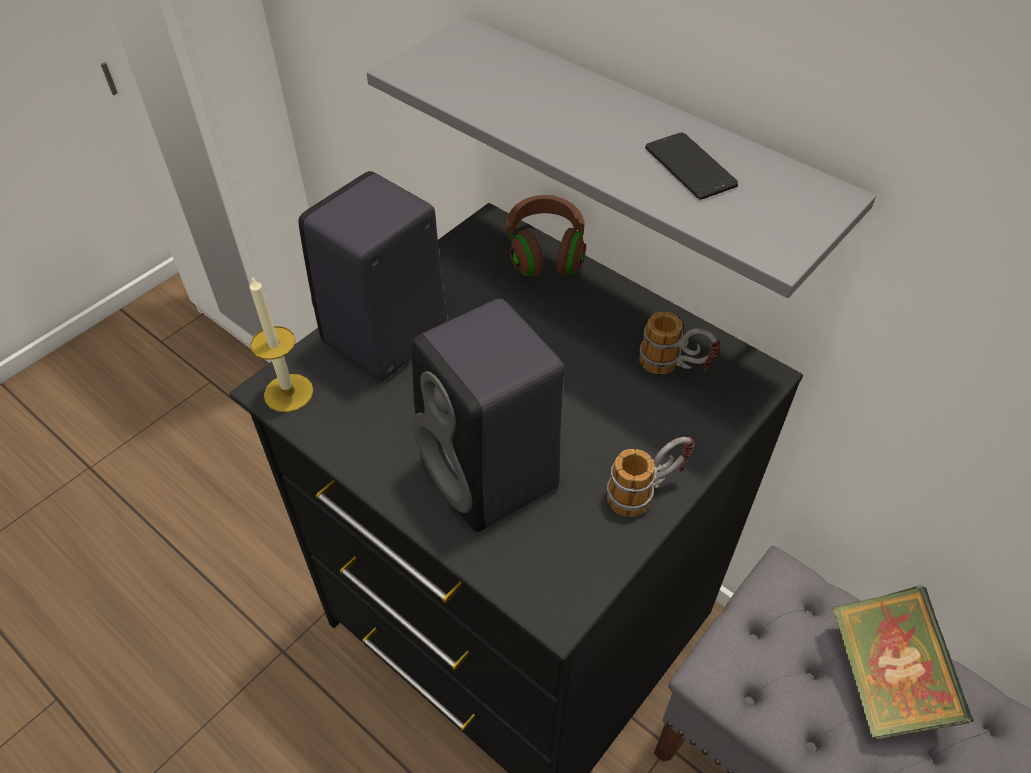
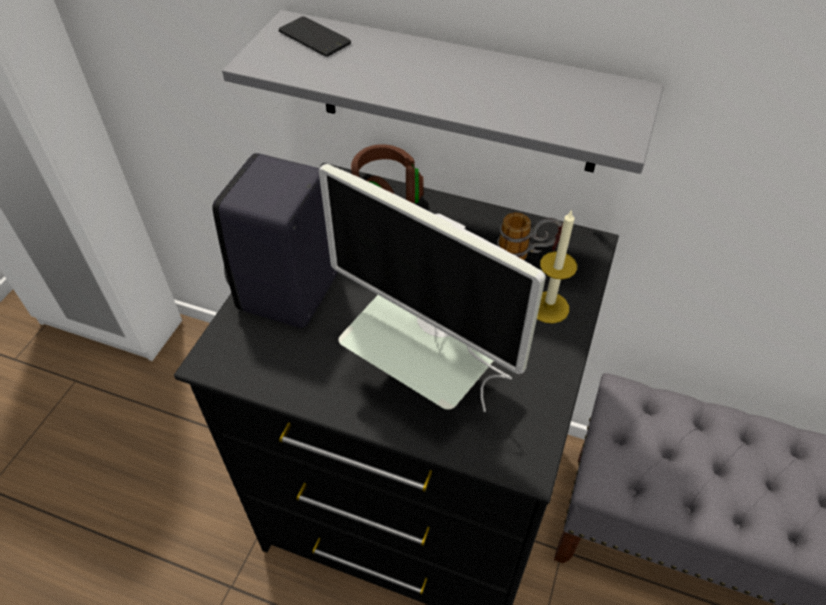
camera: 20 degrees left, 0 degrees up
candle [250,276,313,412] -> candle moved to [537,209,577,323]
black speaker [412,298,564,532] -> monitor [319,164,545,412]
mug [607,437,694,517] -> none
phone [645,133,738,200] -> phone moved to [278,16,351,57]
book [832,586,974,740] -> none

